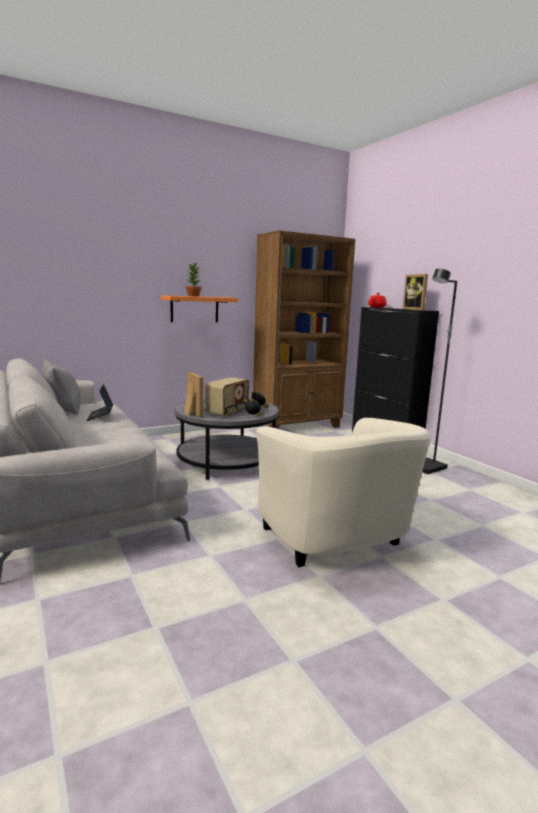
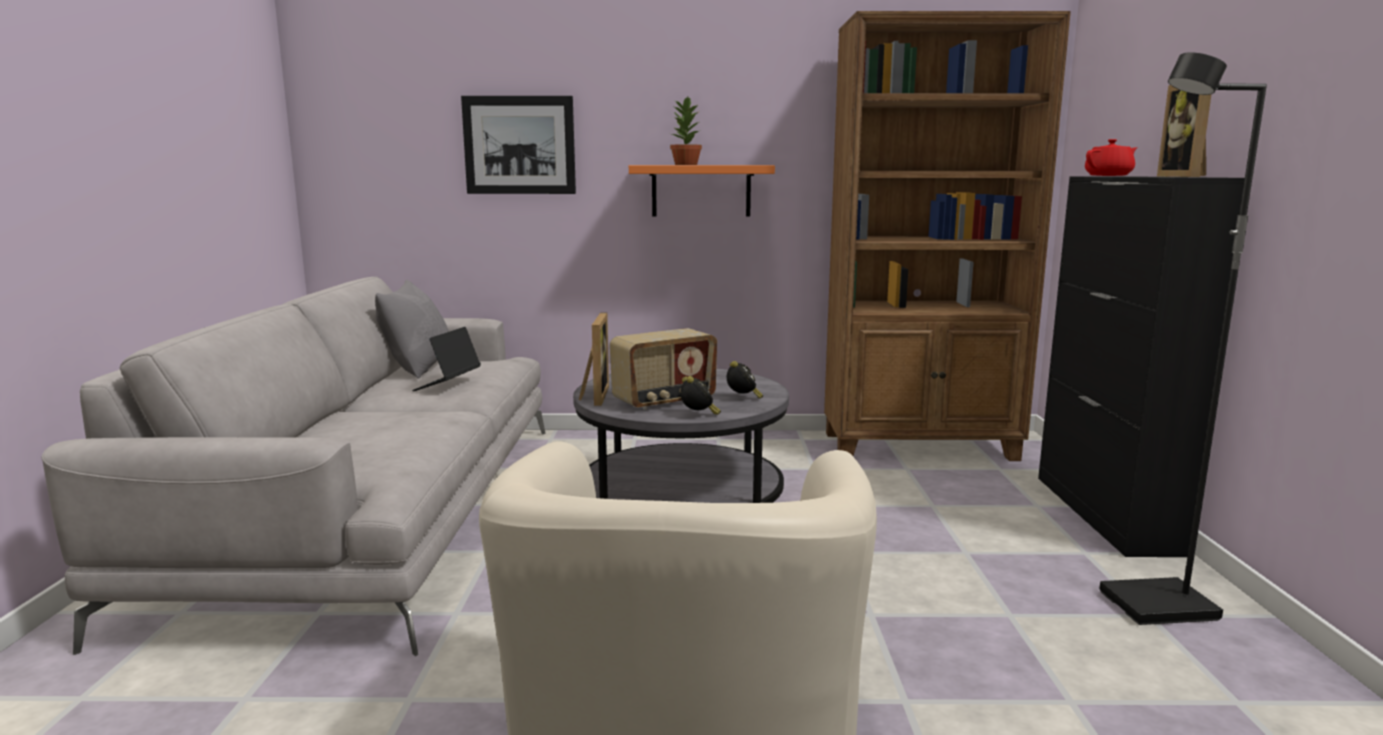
camera: 30 degrees right, 0 degrees up
none -> picture [461,96,576,194]

